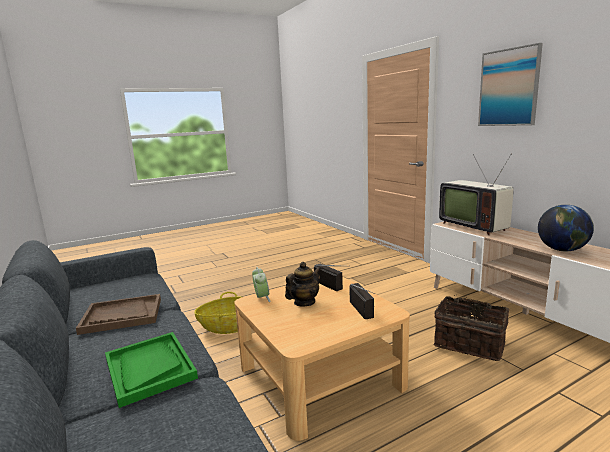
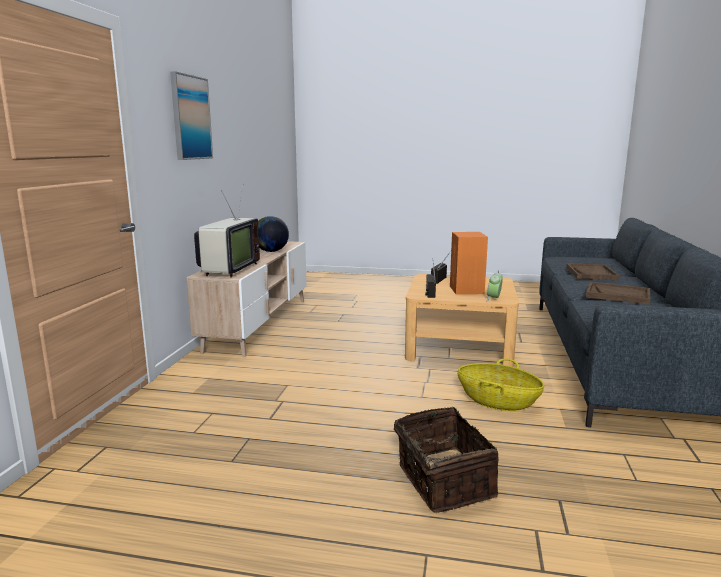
camera: 140 degrees left, 0 degrees up
green tray [105,332,198,408] -> brown tray [566,263,619,280]
teapot [285,262,321,307] -> orange speaker [450,232,488,295]
basket [433,295,509,361] -> basket moved to [394,407,499,513]

